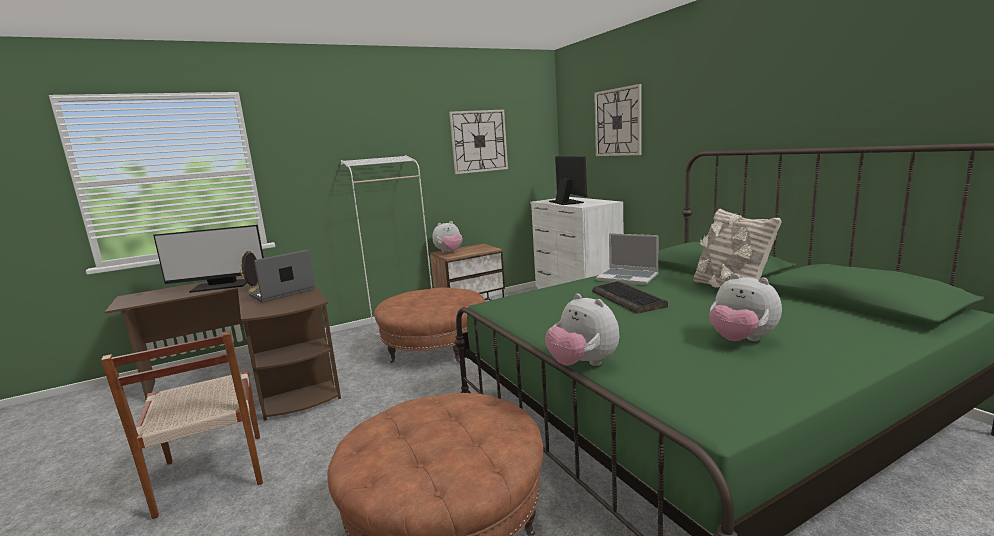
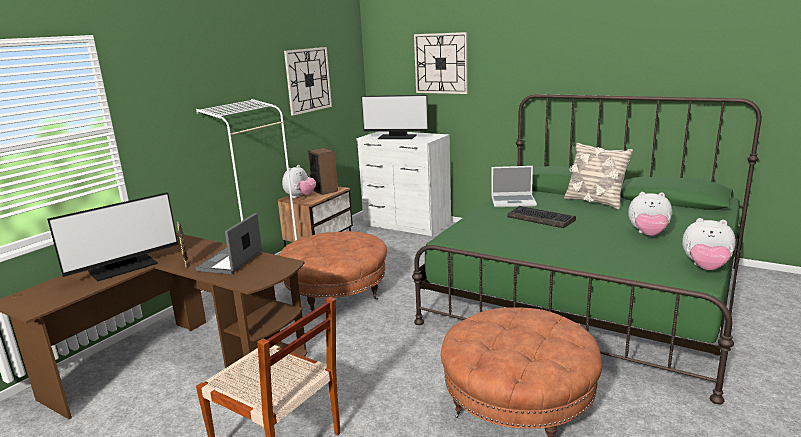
camera: 30 degrees left, 5 degrees up
plush toy [545,293,619,366] -> plush toy moved to [682,218,736,270]
monitor [549,156,587,205] -> monitor turned 150 degrees clockwise [361,95,428,139]
none -> speaker [308,148,338,195]

